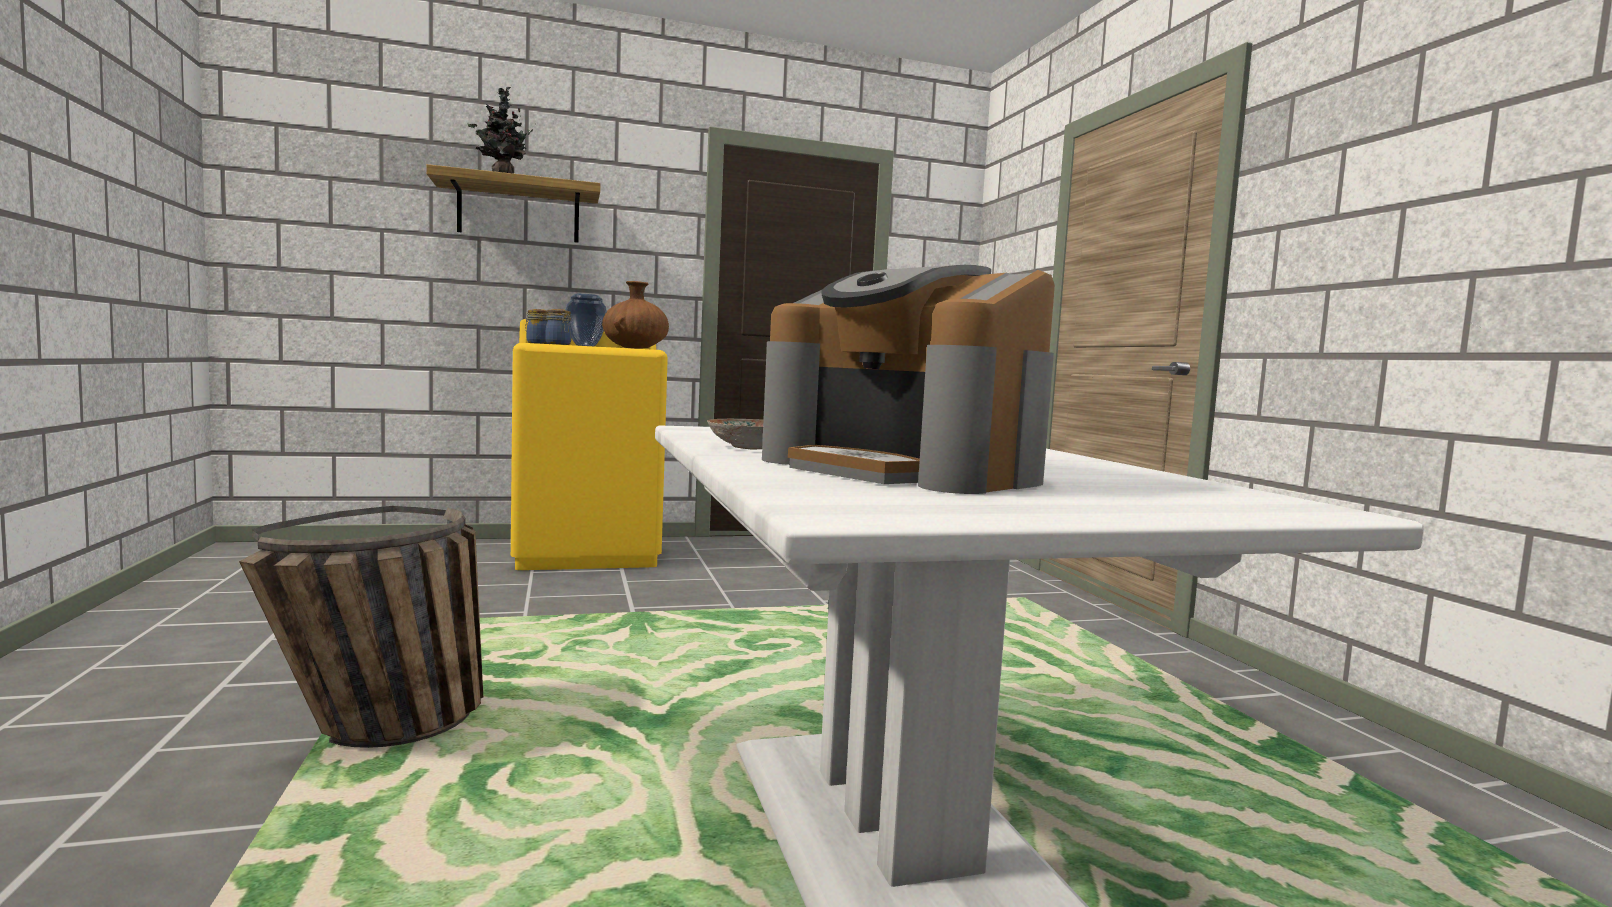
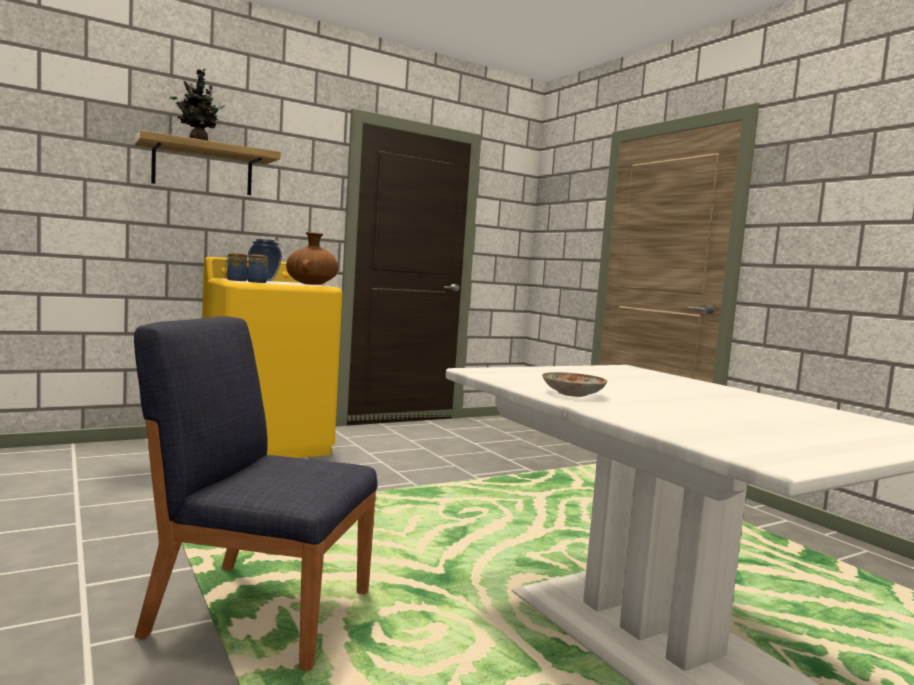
camera: 15 degrees left, 0 degrees up
basket [239,506,483,748] -> blue chair [134,316,377,671]
coffee machine [762,265,1055,494] -> none

